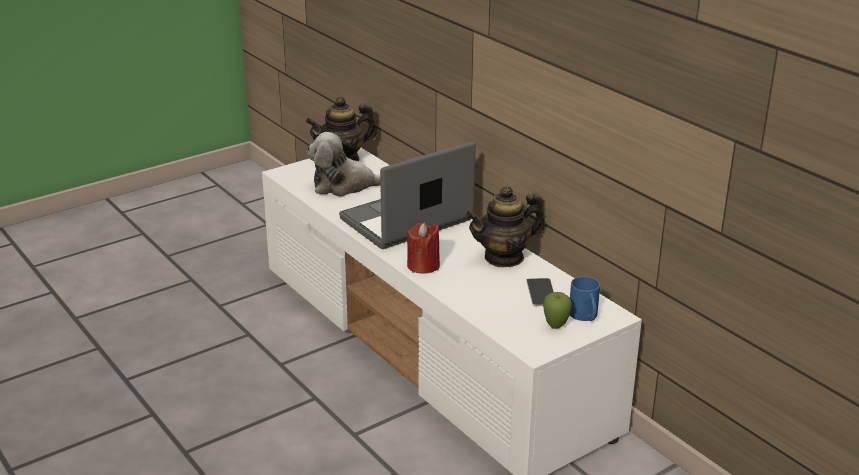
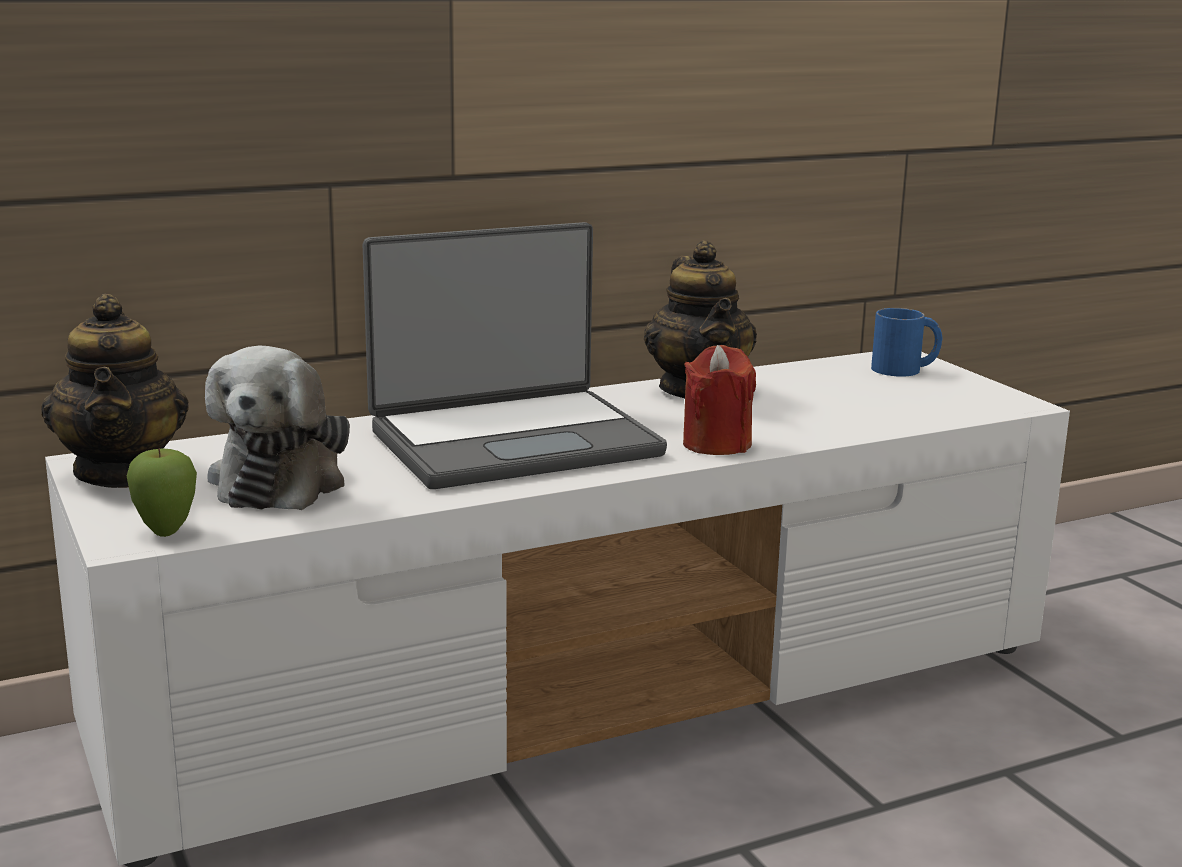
camera: 80 degrees left, 10 degrees down
laptop [339,142,476,249] -> laptop turned 90 degrees counterclockwise [363,222,667,489]
phone [527,278,554,306] -> none
apple [543,292,572,329] -> apple moved to [127,448,197,537]

